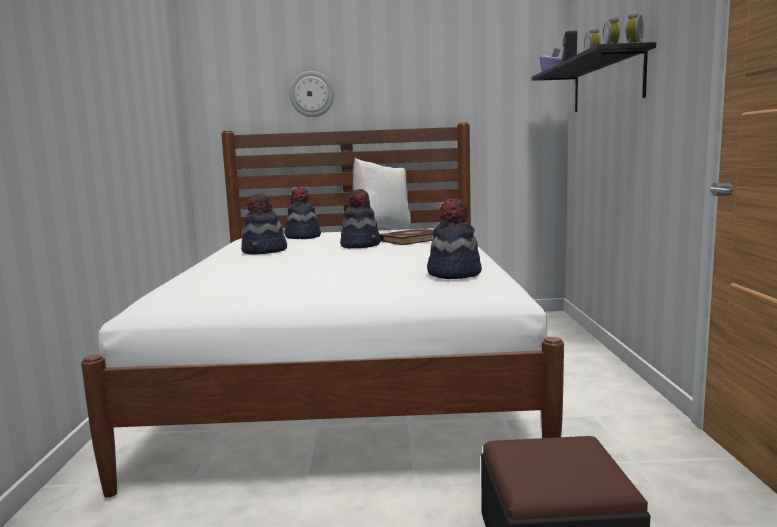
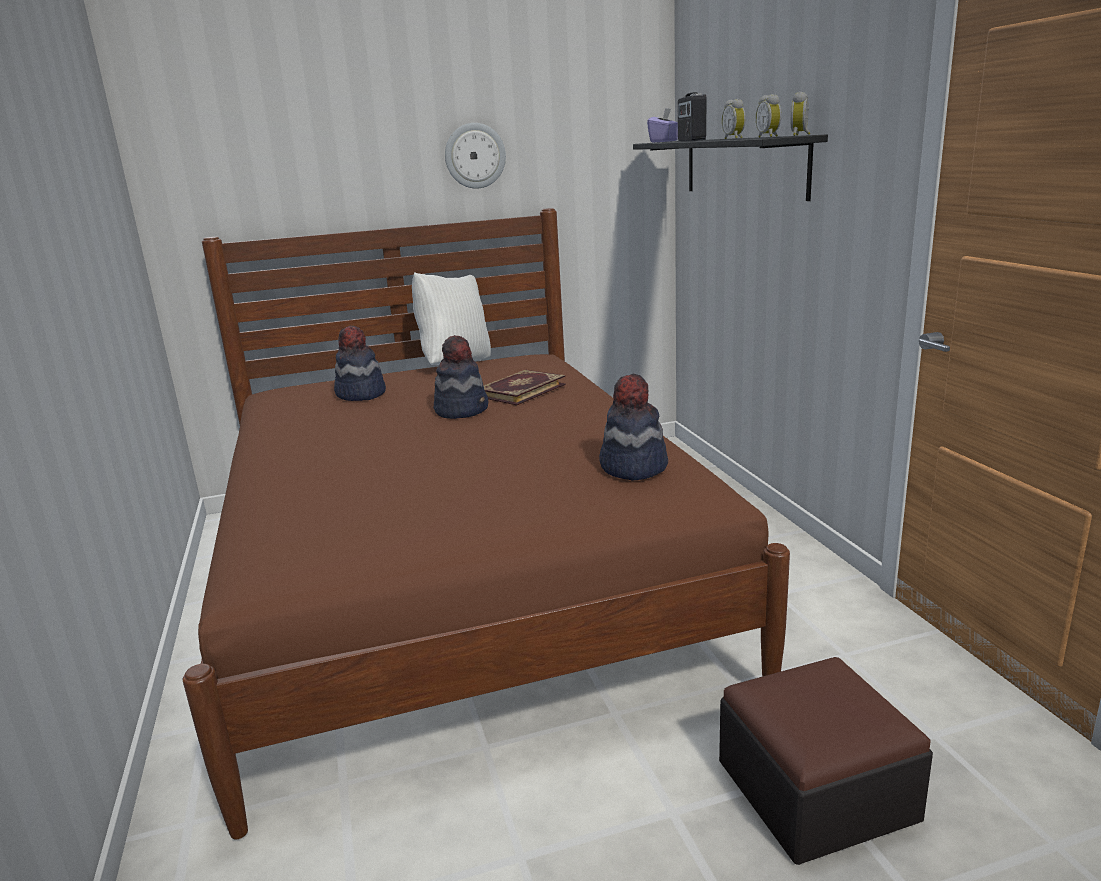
camera: 15 degrees left, 10 degrees up
white bed [81,122,564,498] -> brown bed [183,208,790,839]
hat [241,193,287,254] -> none
wall clock [290,71,334,117] -> wall clock moved to [445,123,506,189]

